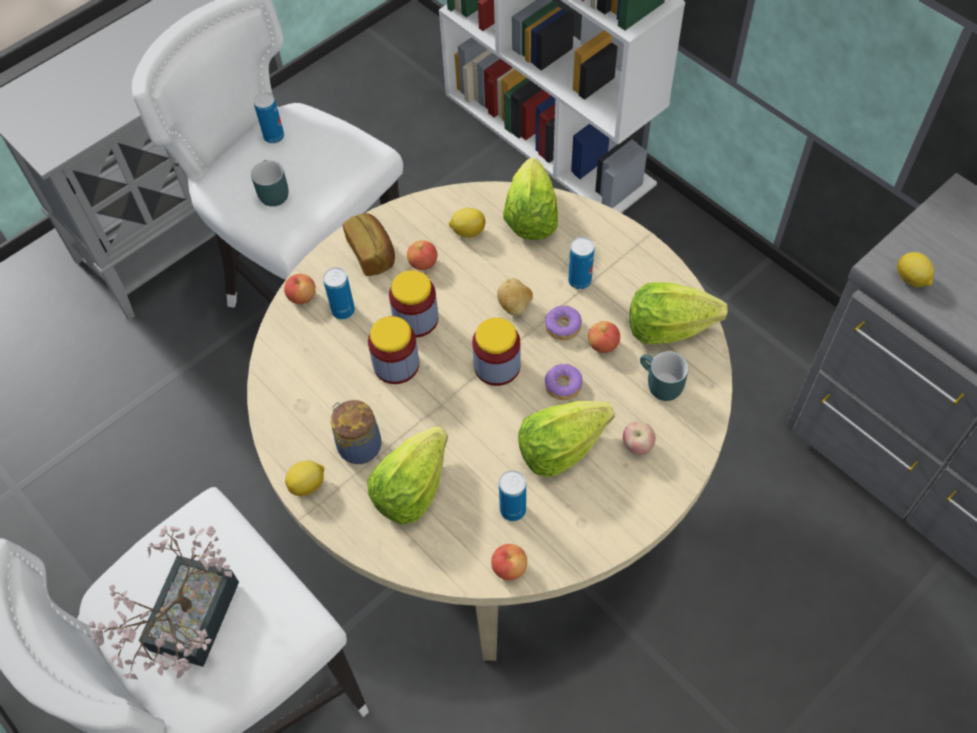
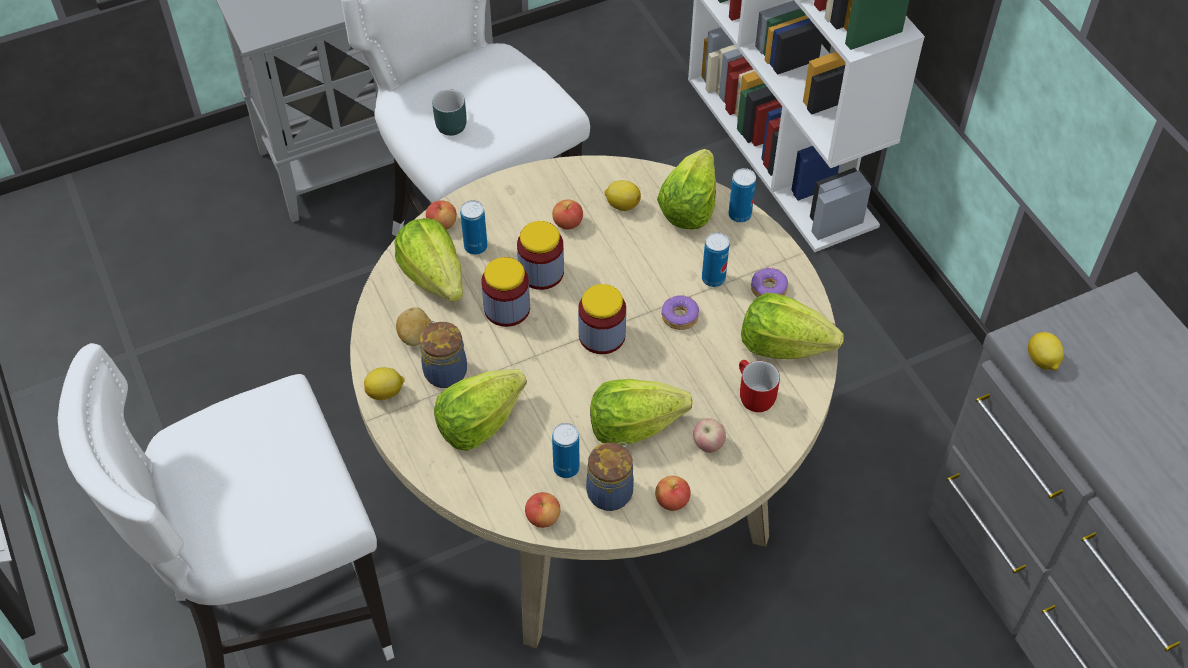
camera: 15 degrees right, 5 degrees down
potted plant [89,526,239,680] -> none
can [253,92,284,143] -> can moved to [729,168,756,223]
bread [343,213,395,276] -> none
potato [497,278,533,315] -> potato moved to [396,307,433,346]
donut [545,363,583,400] -> donut moved to [751,267,788,297]
apple [588,321,620,353] -> apple moved to [655,476,691,511]
turquoise mug [640,351,689,401] -> red mug [739,360,780,412]
none -> lettuce [394,218,463,302]
none -> jar [586,441,634,511]

